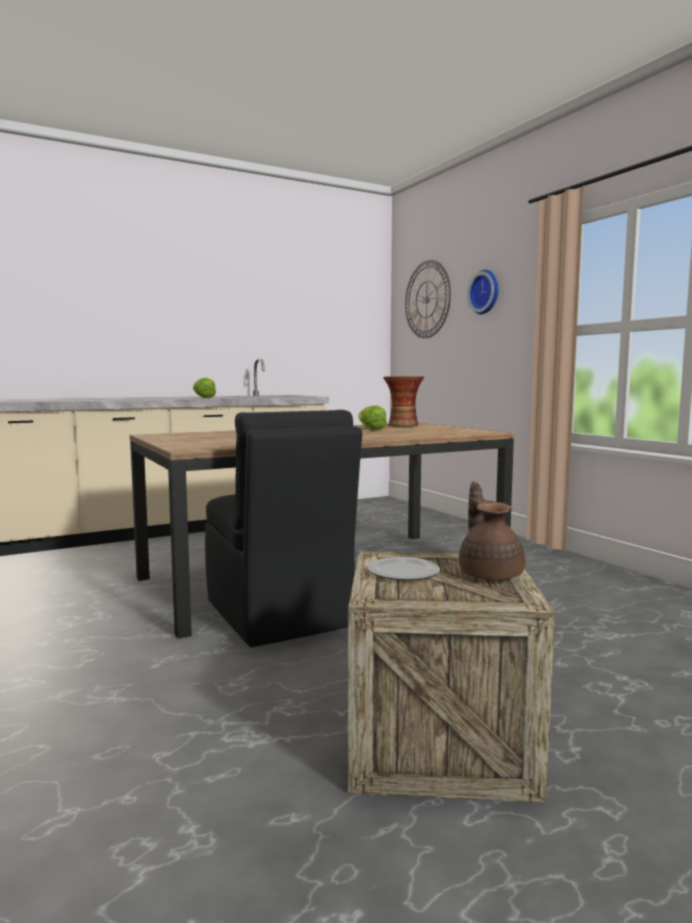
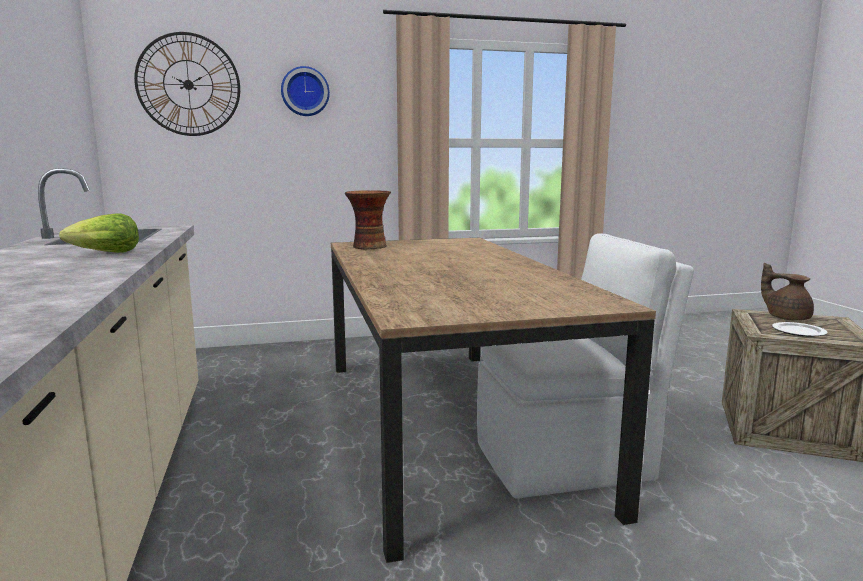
camera: 75 degrees left, 5 degrees up
black chair [205,410,362,647] -> white chair [477,233,694,499]
lettuce [358,405,387,430] -> none
brown teapot [459,481,525,581] -> brown teapot turned 45 degrees clockwise [761,263,814,321]

